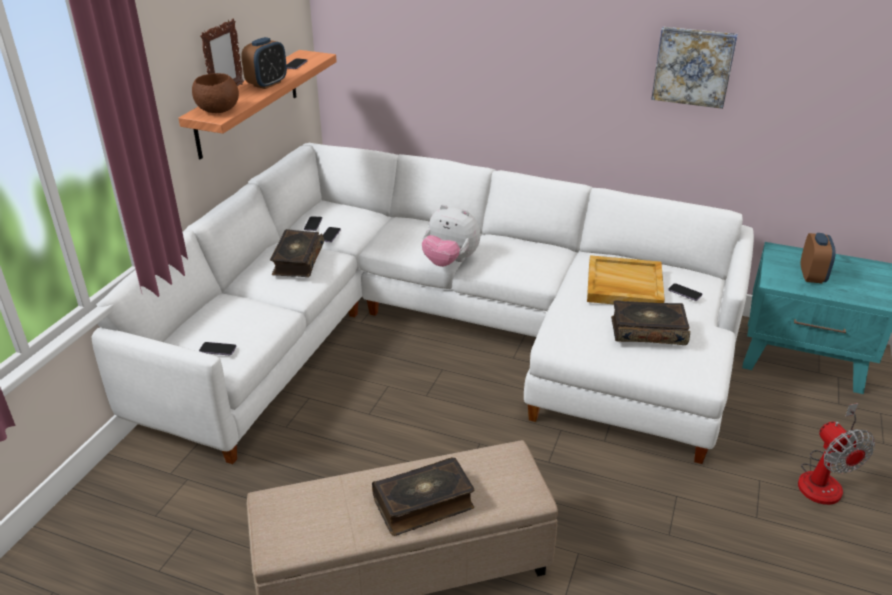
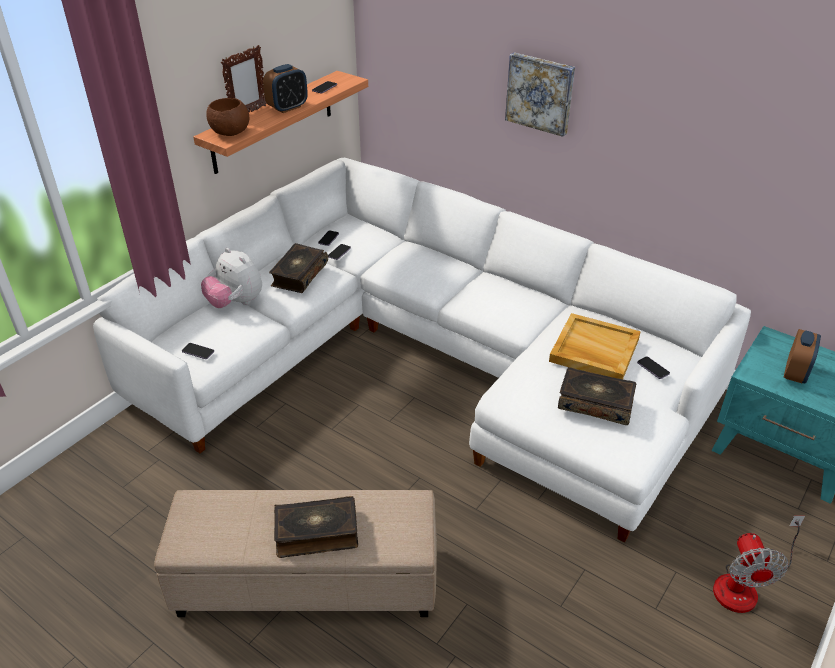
camera: 15 degrees right, 5 degrees up
plush toy [422,204,480,267] -> plush toy moved to [201,248,262,308]
picture [651,27,738,109] -> picture moved to [505,52,575,137]

